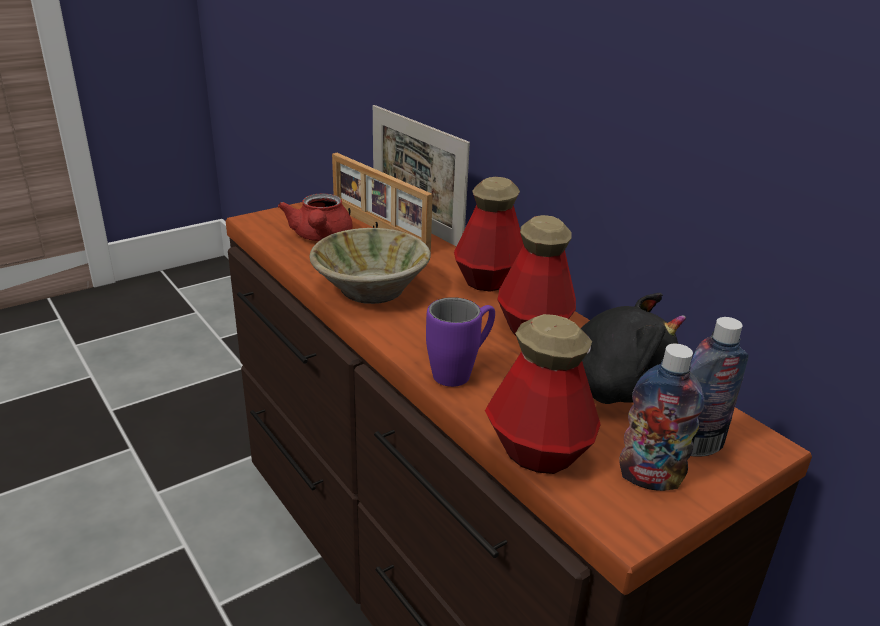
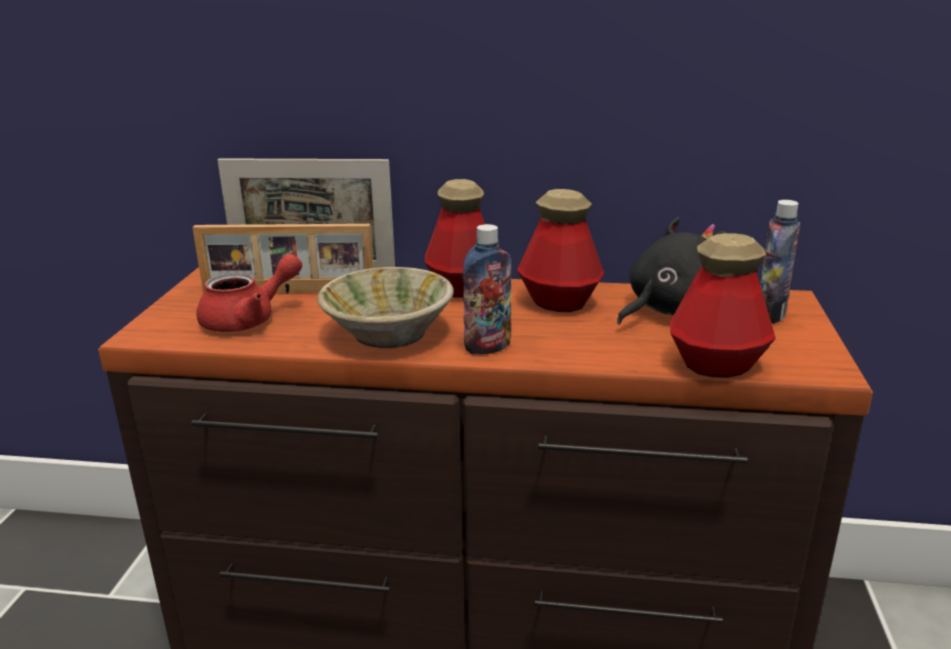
camera: 45 degrees left, 5 degrees down
red teapot [278,193,352,241] -> red teapot turned 75 degrees counterclockwise [196,254,302,332]
purple mug [426,297,495,387] -> none
bottle [619,344,704,491] -> bottle moved to [463,224,512,355]

